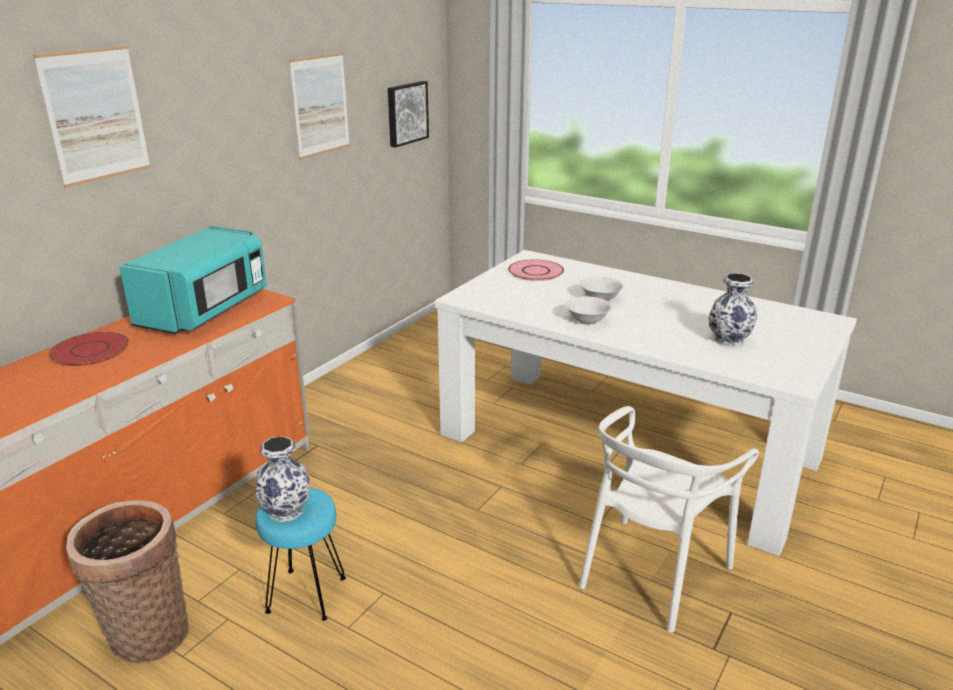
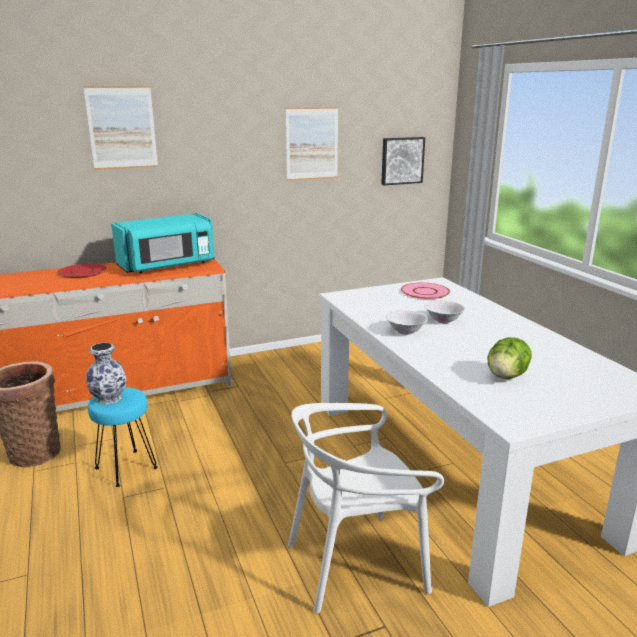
camera: 35 degrees right, 5 degrees down
vase [709,273,757,348] -> lettuce [487,337,532,379]

